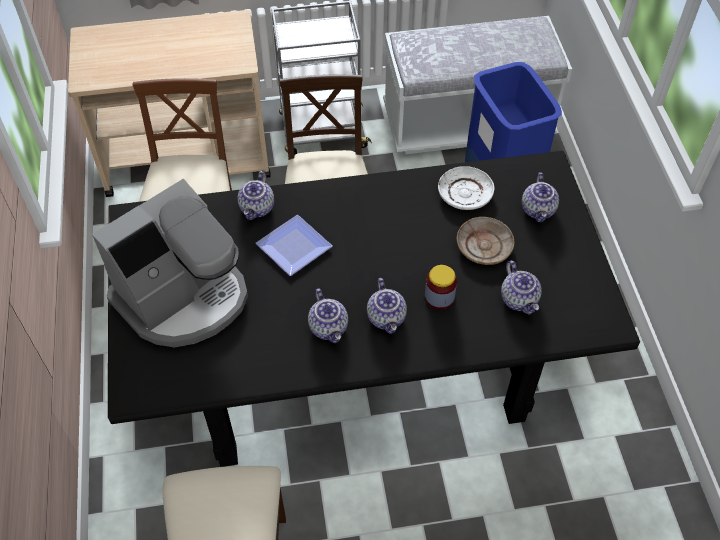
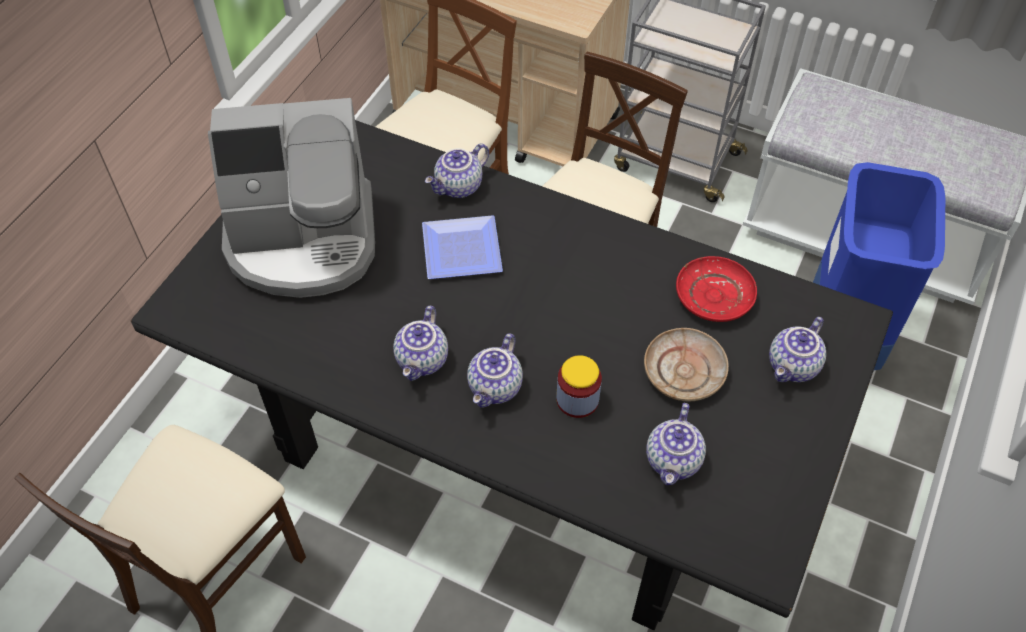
camera: 35 degrees right, 0 degrees up
white plate [438,166,494,210] -> red plate [676,256,757,322]

